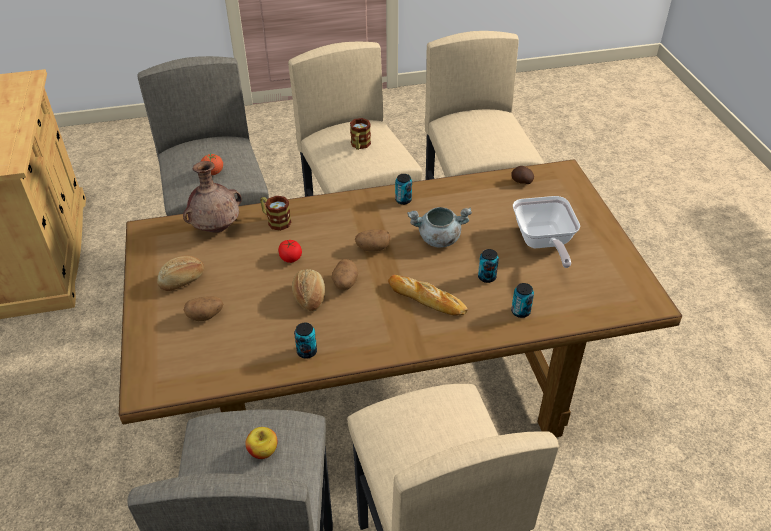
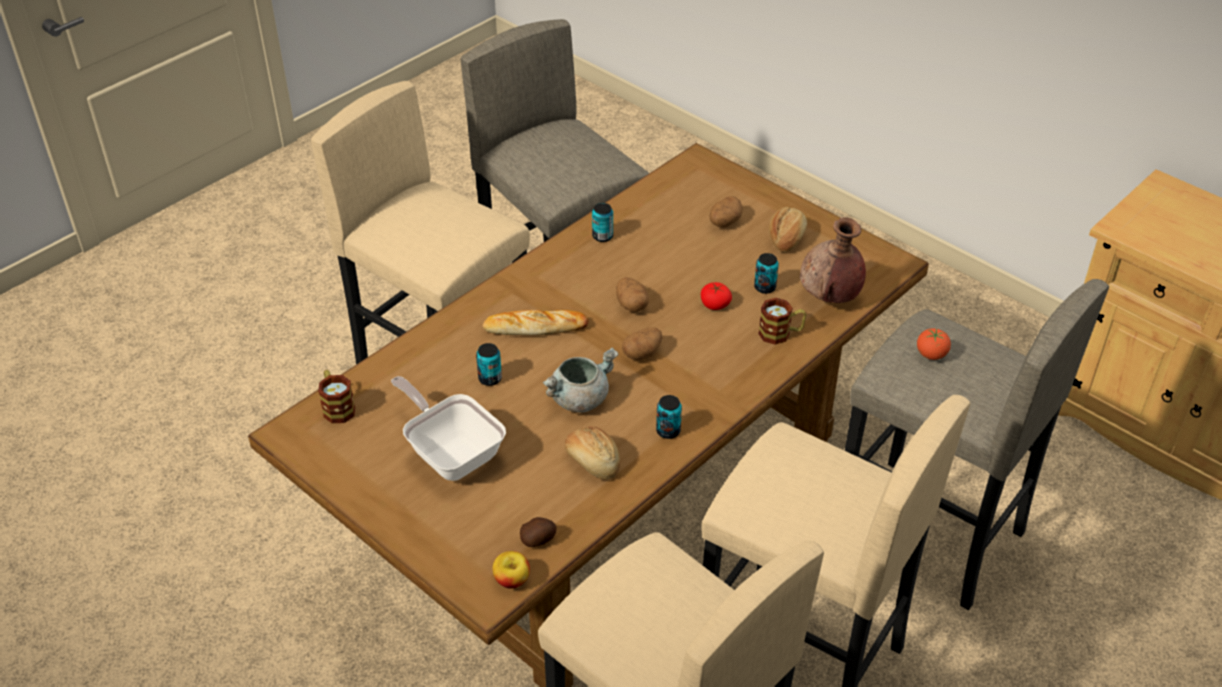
camera: 145 degrees right, 0 degrees up
apple [245,427,277,459] -> apple moved to [493,551,530,589]
bread [292,269,325,312] -> bread moved to [564,426,620,480]
mug [350,118,371,150] -> mug moved to [318,370,355,423]
can [511,283,534,318] -> can moved to [754,253,779,294]

